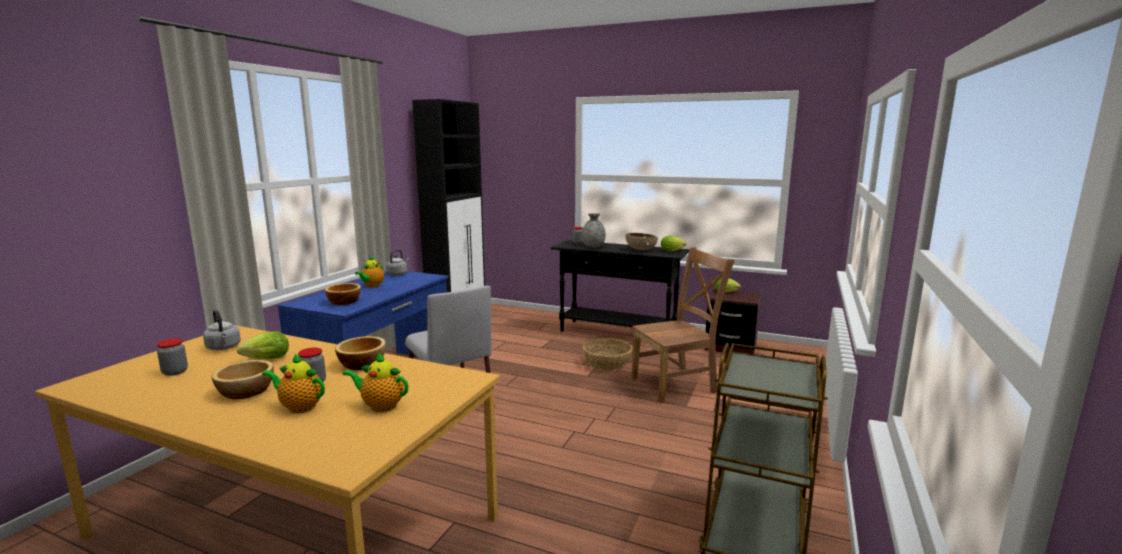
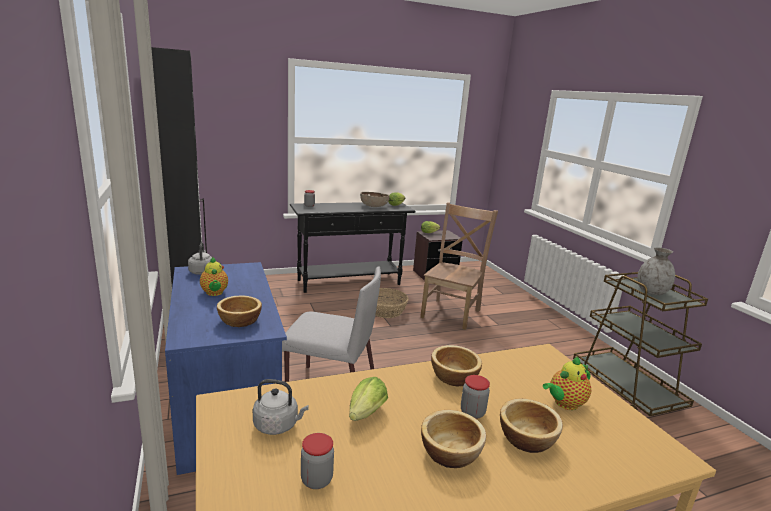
camera: 45 degrees left, 5 degrees up
teapot [262,354,325,413] -> bowl [500,399,563,453]
grey vase [582,213,606,248] -> grey vase moved to [637,247,675,295]

